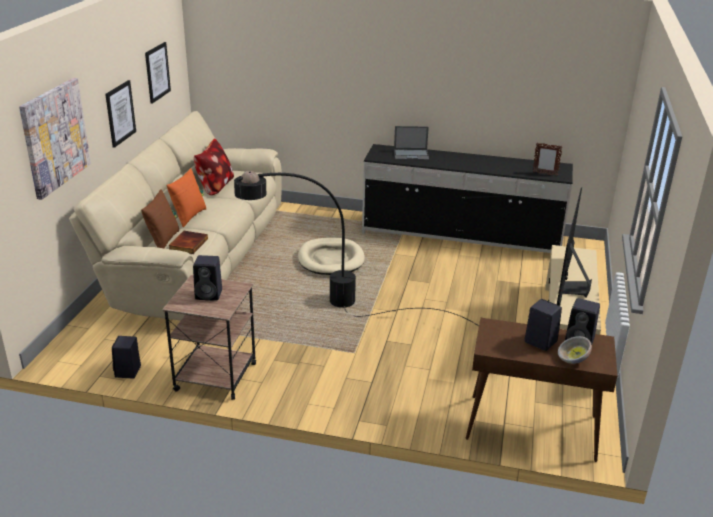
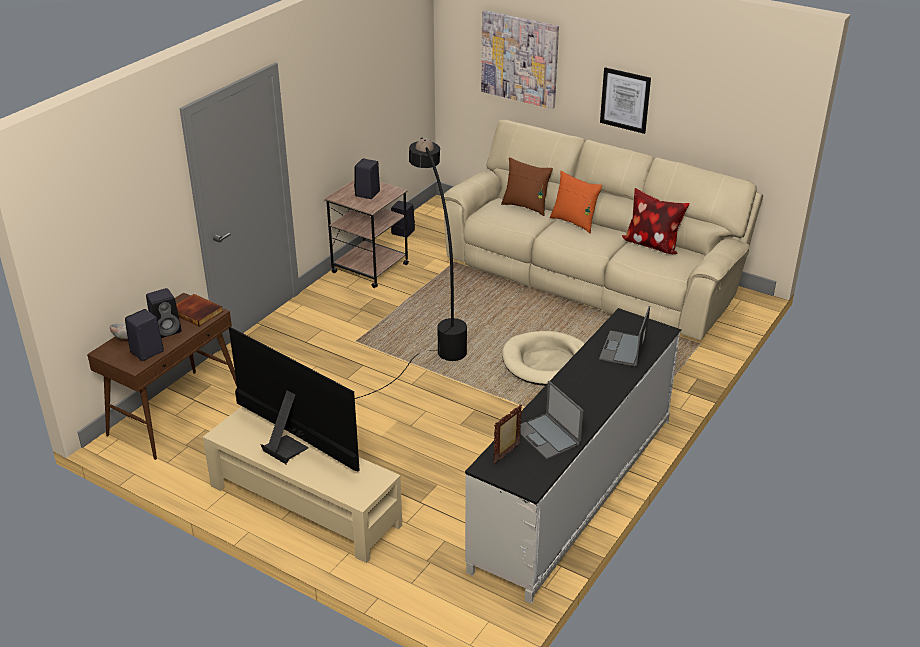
camera: 110 degrees right, 5 degrees up
picture [145,42,171,104] -> none
book [168,231,208,254] -> book moved to [176,294,223,327]
none -> laptop [520,381,583,459]

